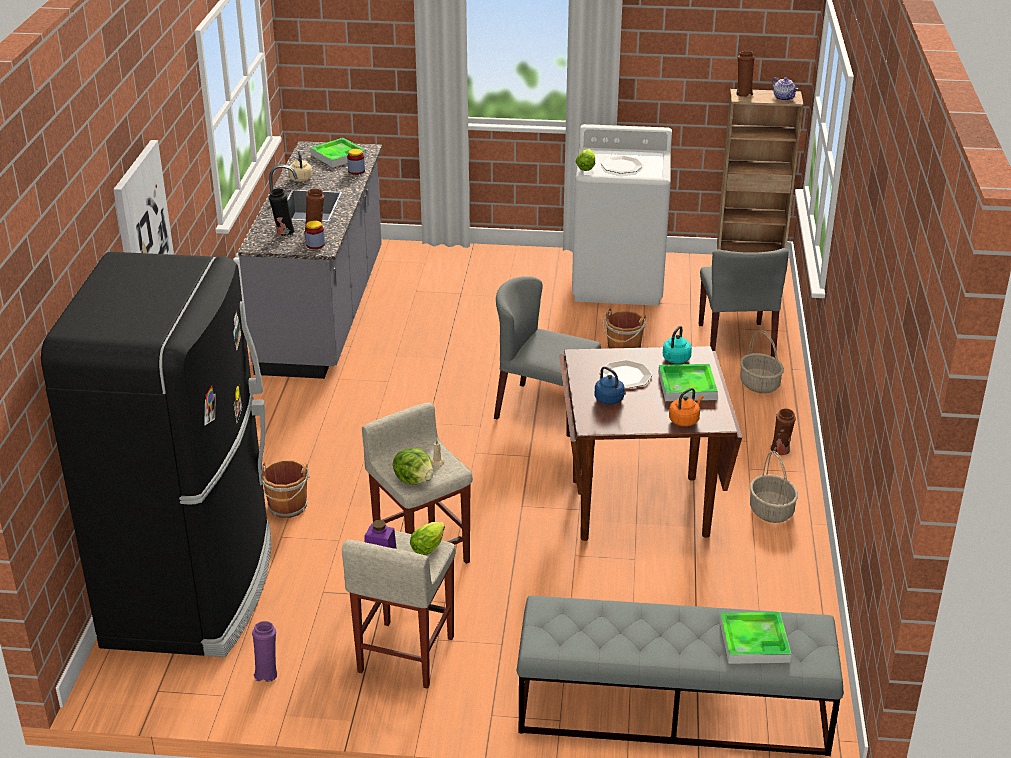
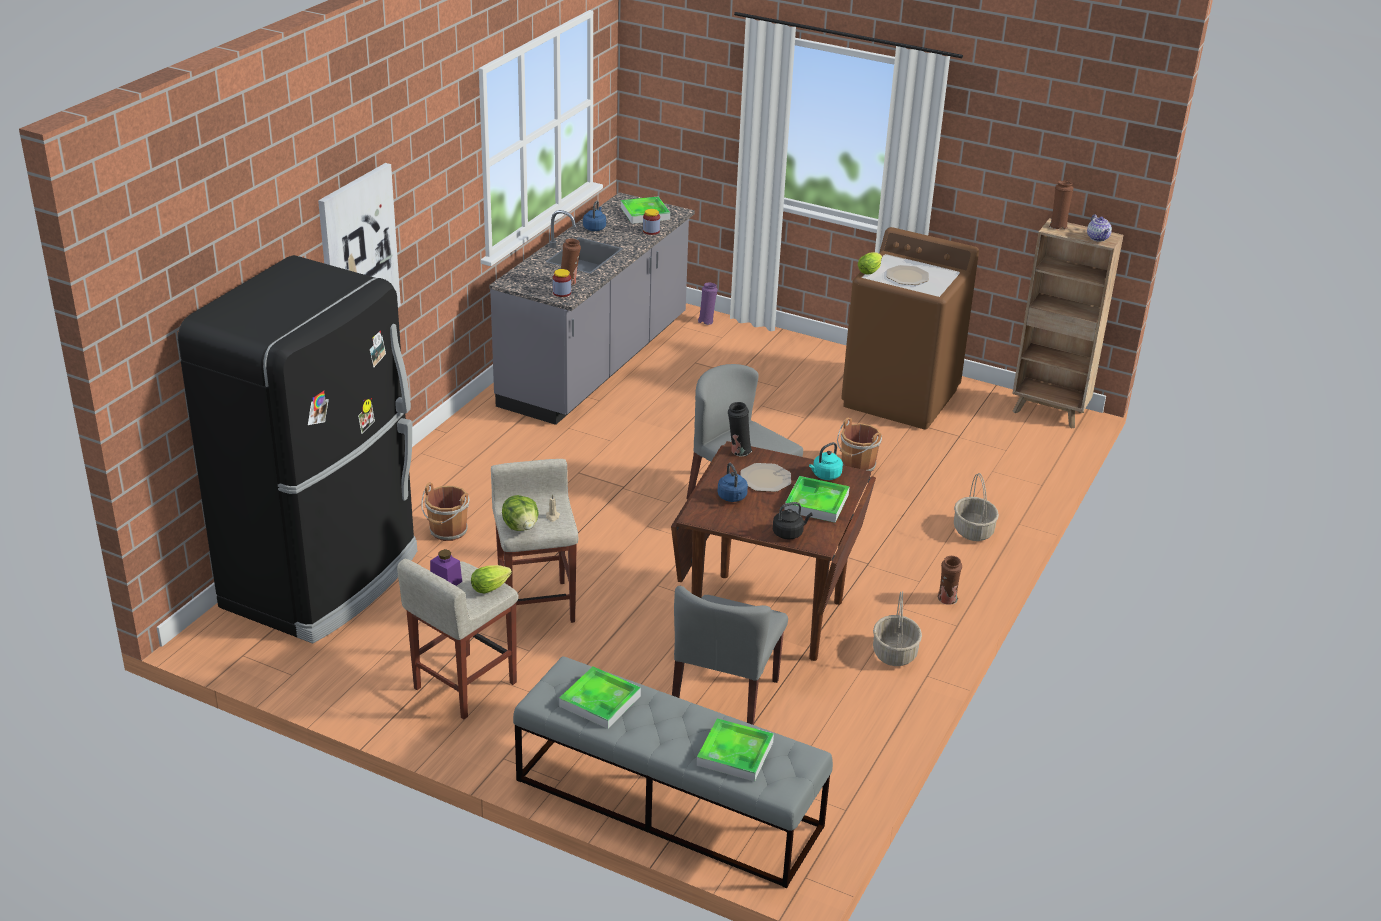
camera: 20 degrees right, 0 degrees up
purple vase [252,621,277,682] -> purple vase moved to [698,283,718,325]
black vase [269,188,296,237] -> black vase moved to [728,402,752,457]
beige kettle [288,151,312,182] -> blue kettle [583,201,606,231]
white washing machine [572,124,672,306] -> brown washing machine [841,227,979,430]
orange kettle [669,388,703,426] -> black kettle [773,502,812,539]
grey chair [699,248,789,358] -> grey chair moved to [672,586,788,725]
none -> tray [559,667,641,729]

